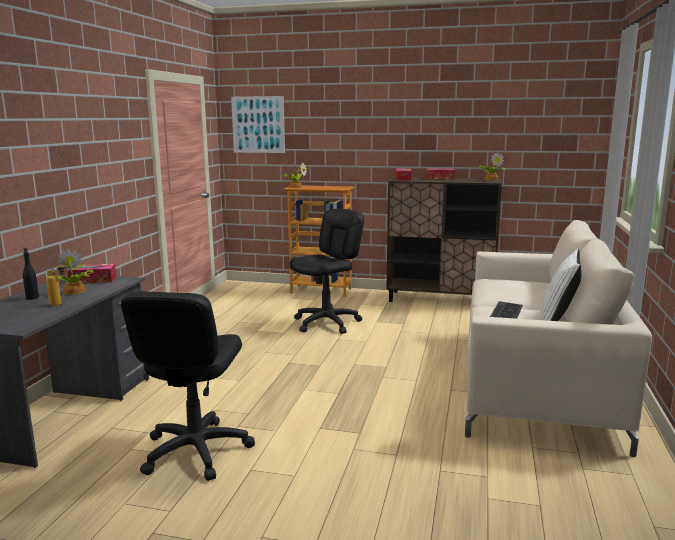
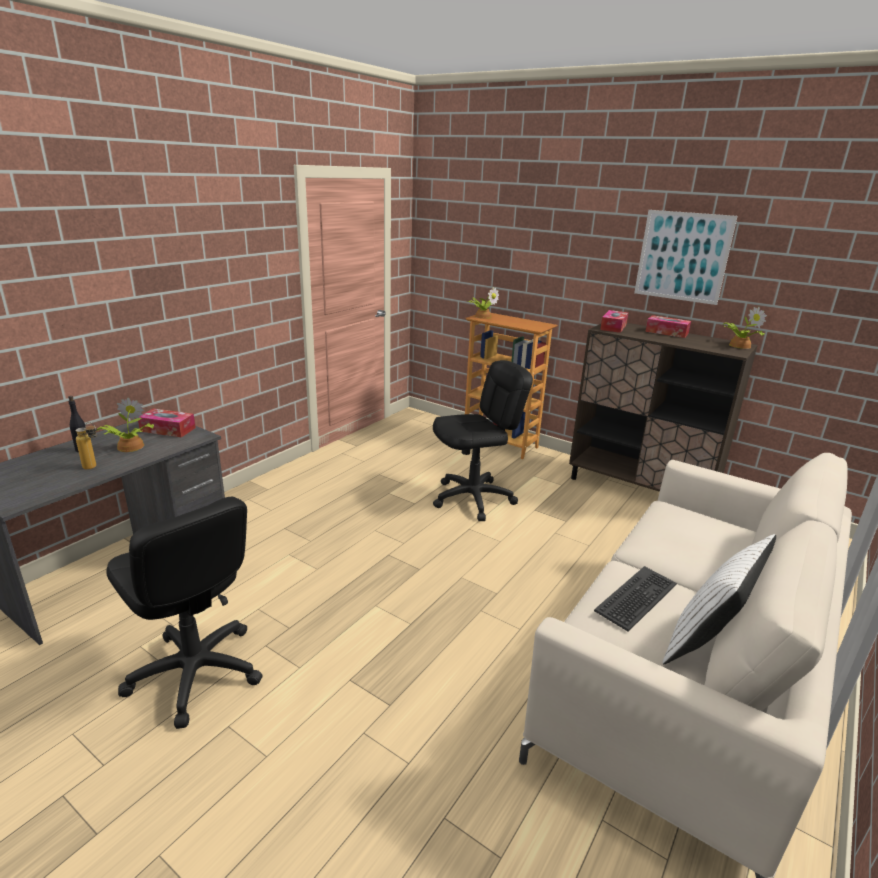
camera: 20 degrees right, 10 degrees up
black office chair [121,291,255,481] -> black office chair turned 75 degrees counterclockwise [106,497,263,729]
picture [231,96,285,153] -> picture moved to [634,210,738,305]

